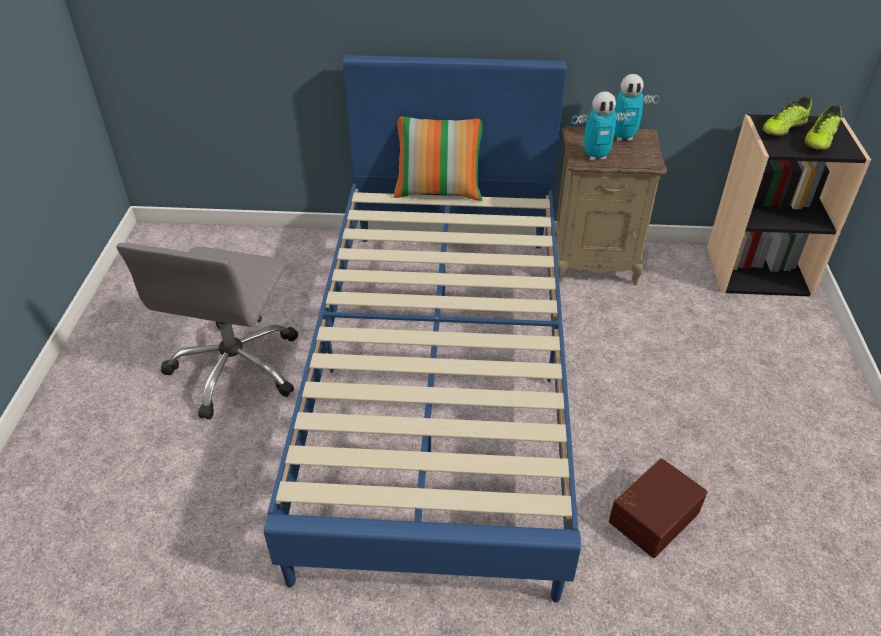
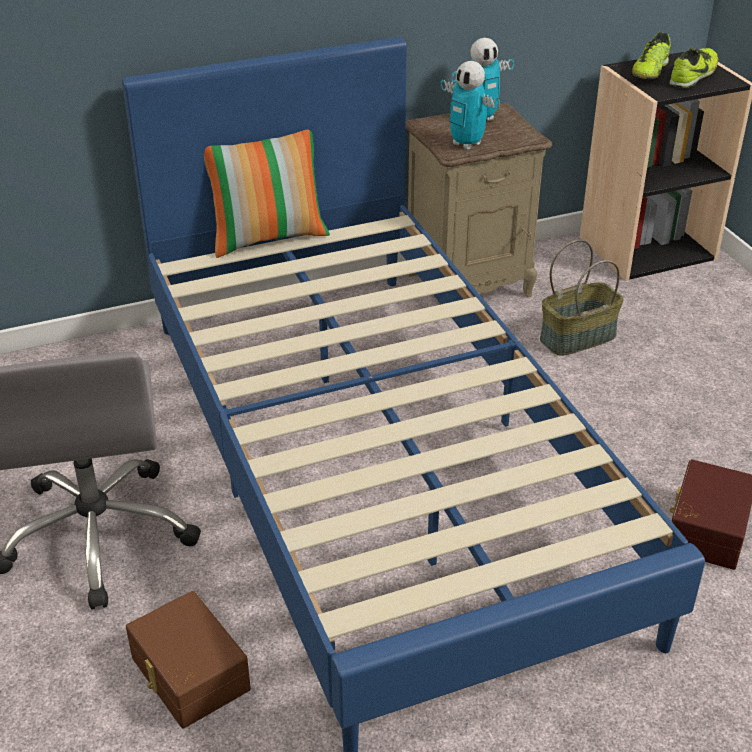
camera: 25 degrees left, 5 degrees down
toy robot [572,92,632,161] -> toy robot turned 75 degrees clockwise [441,61,500,150]
shoe [805,104,842,150] -> shoe turned 150 degrees counterclockwise [669,48,718,88]
none -> brown storage box [126,591,251,728]
none -> basket [540,240,624,356]

